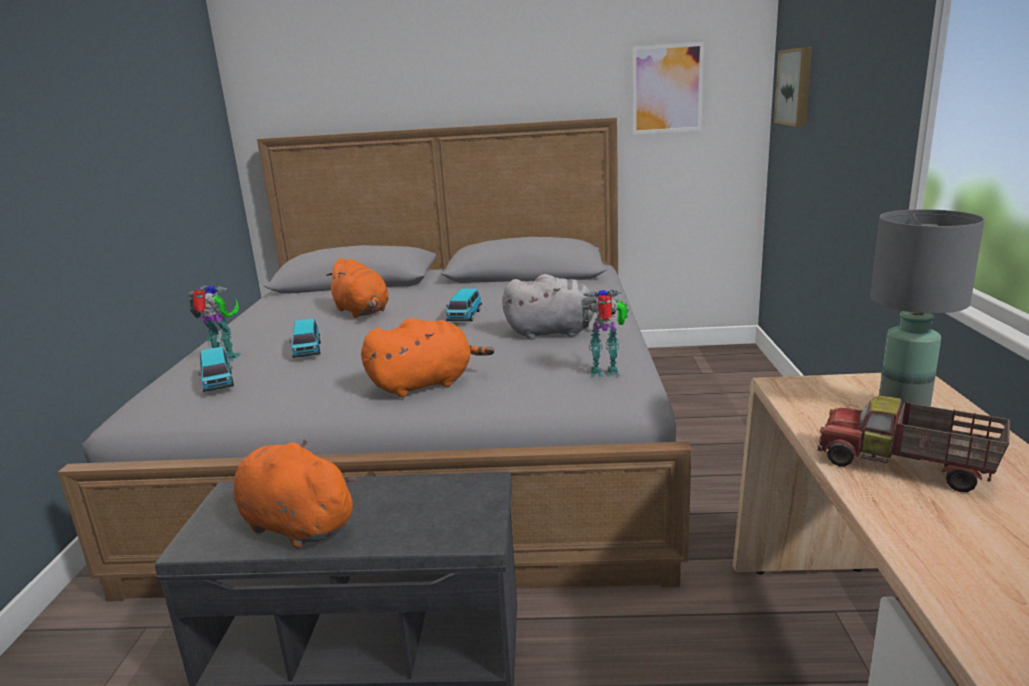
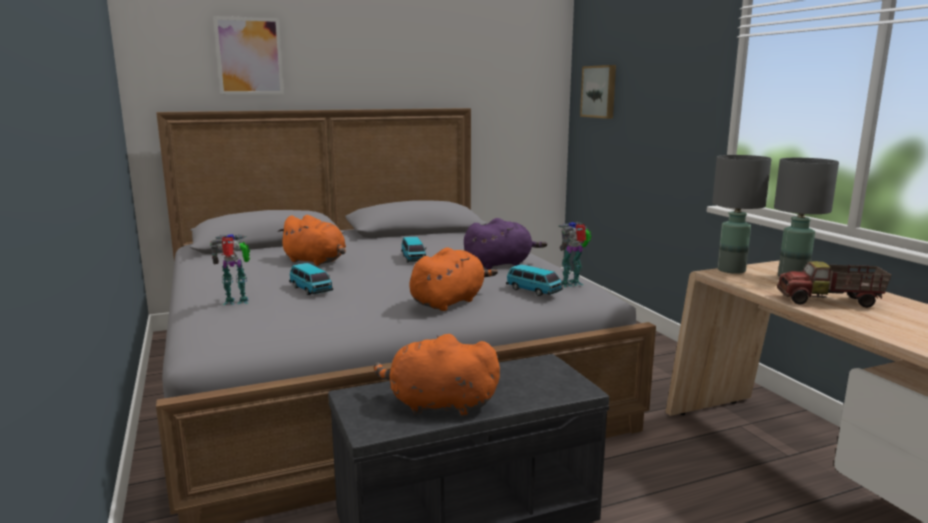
camera: 25 degrees left, 5 degrees down
toy car [197,347,234,392] -> toy car moved to [506,264,563,296]
grey plush toy [502,274,616,340] -> purple plush toy [464,218,547,269]
picture [632,42,704,134] -> picture moved to [213,16,284,95]
none -> grey table lamp [712,155,772,274]

